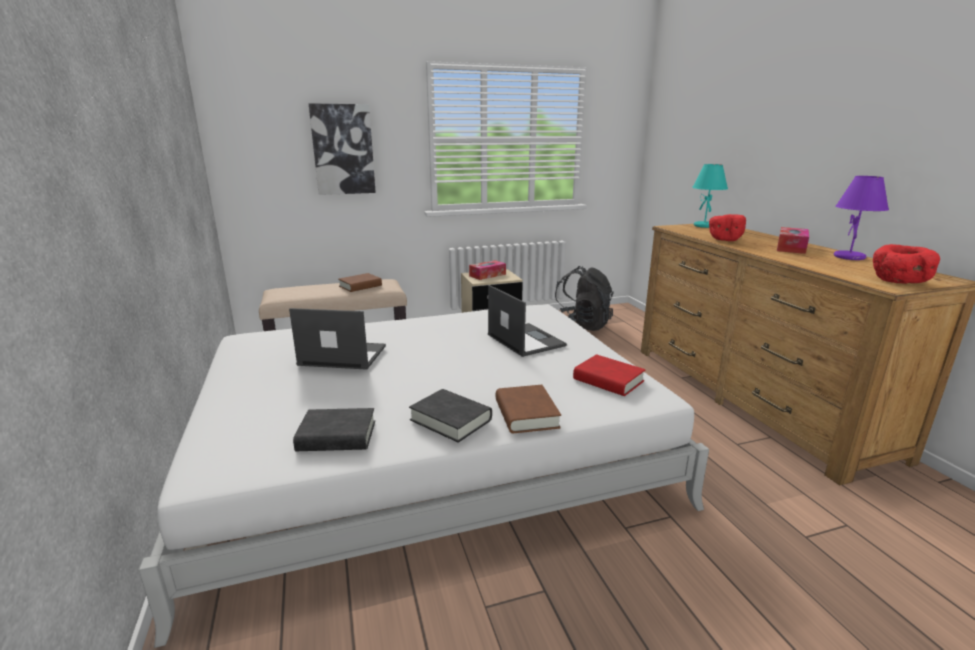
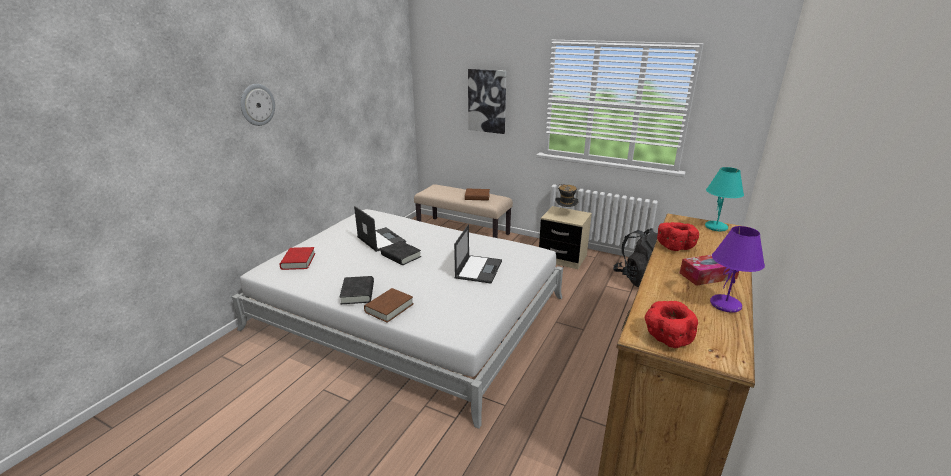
camera: 45 degrees right, 5 degrees up
black book [293,408,375,451] -> black book moved to [381,241,421,265]
tissue box [469,260,506,280] -> hat [555,184,579,207]
red book [573,354,646,396] -> red book moved to [280,247,315,270]
none -> wall clock [240,84,275,126]

